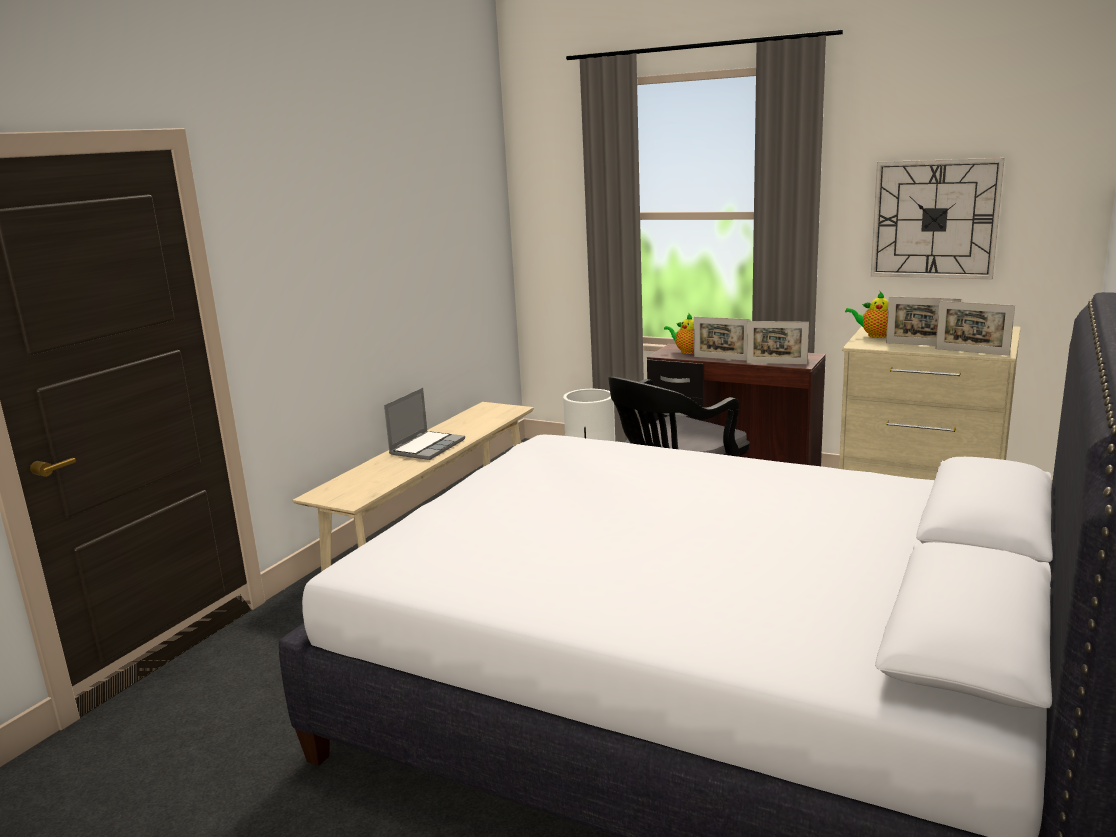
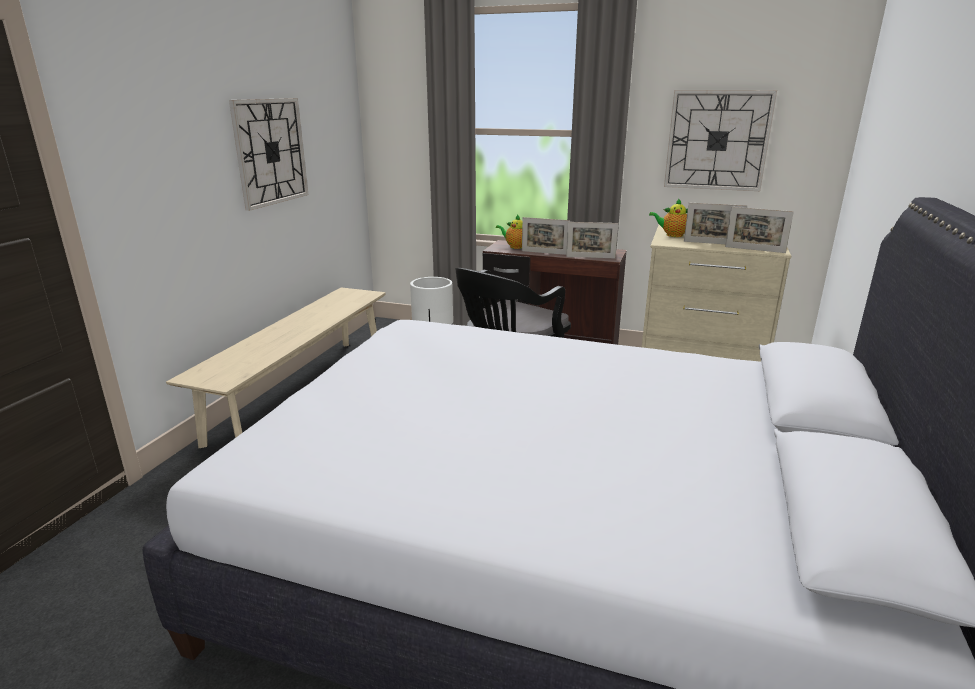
camera: 10 degrees left, 5 degrees up
laptop [384,388,465,460] -> none
none -> wall clock [229,98,308,211]

